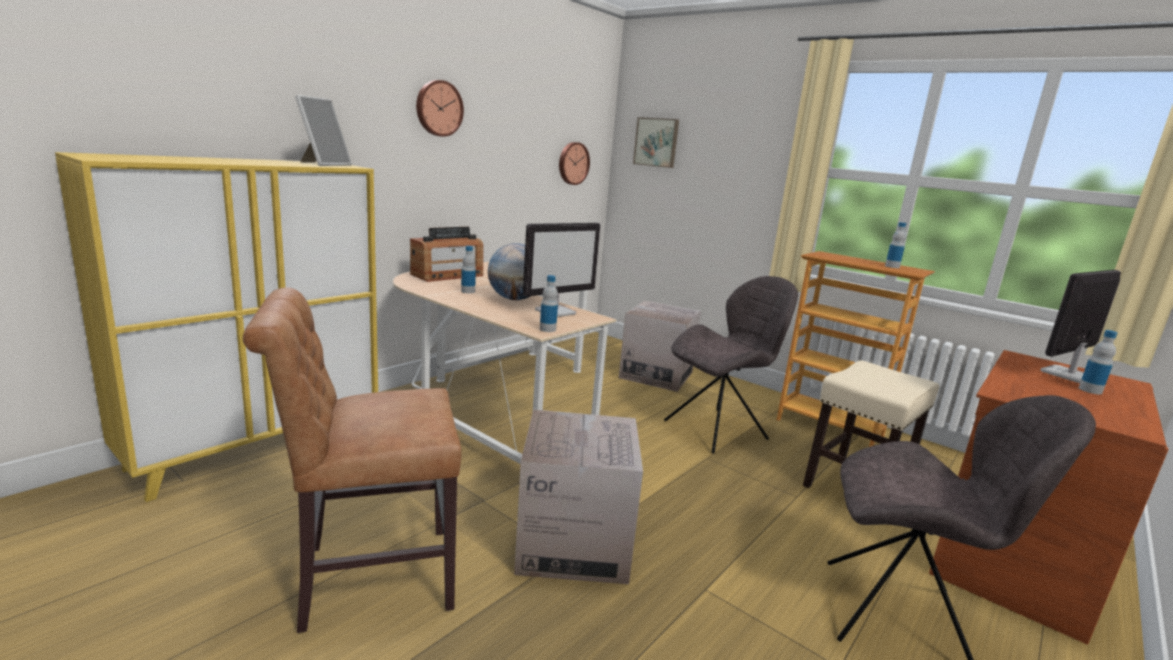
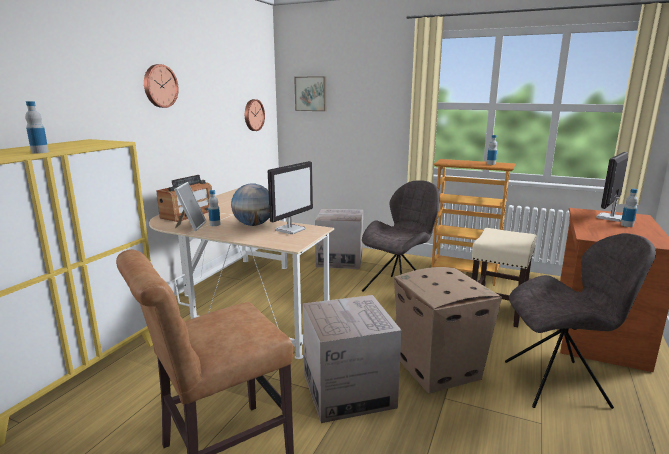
camera: 15 degrees left, 0 degrees up
picture frame [295,95,352,166] -> picture frame moved to [174,182,207,231]
bottle [540,275,558,332] -> bottle moved to [25,101,49,154]
none -> cardboard box [394,267,502,393]

